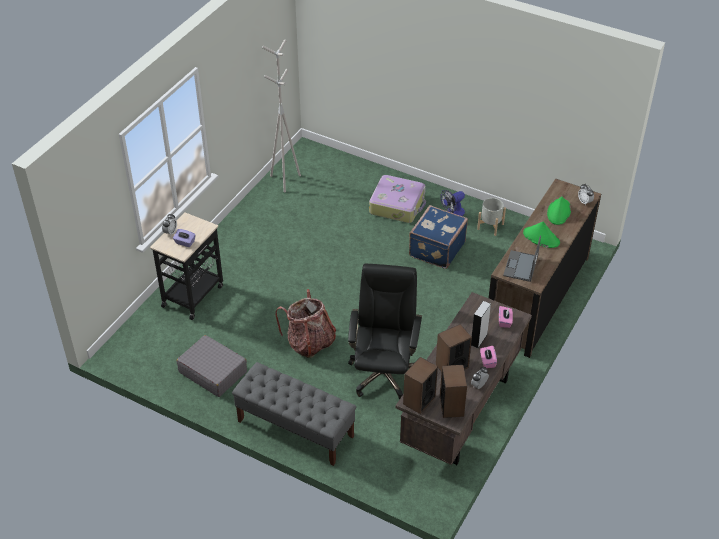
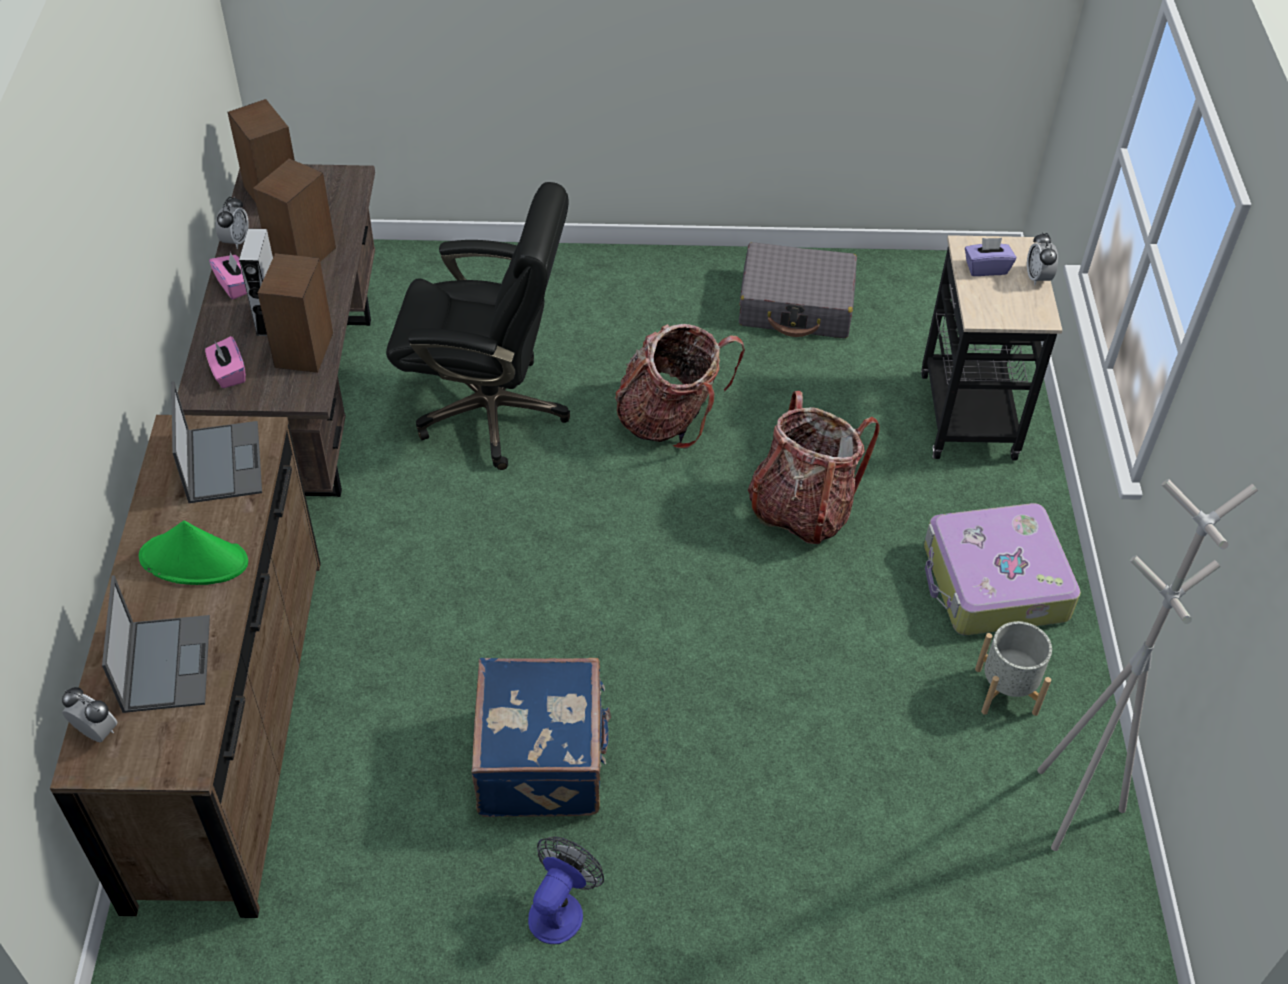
camera: 150 degrees right, 5 degrees up
grey bench [232,362,356,466] -> none
black office chair [348,264,422,400] -> black office chair turned 60 degrees counterclockwise [386,182,570,470]
suitcase [369,175,426,223] -> suitcase moved to [924,503,1081,635]
speaker [403,357,438,414] -> speaker moved to [258,253,333,373]
grey planter [477,198,506,236] -> grey planter moved to [975,621,1052,716]
green hat [547,197,571,225] -> laptop [102,575,210,713]
none -> backpack [748,391,880,544]

